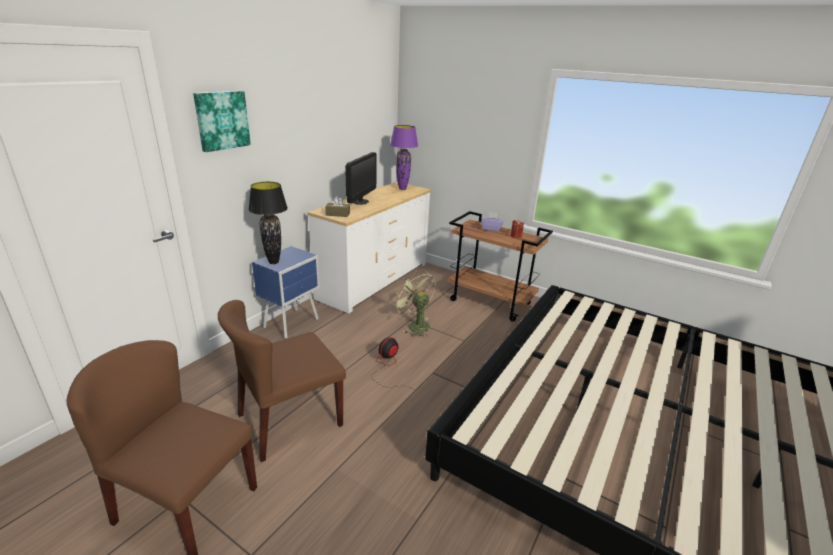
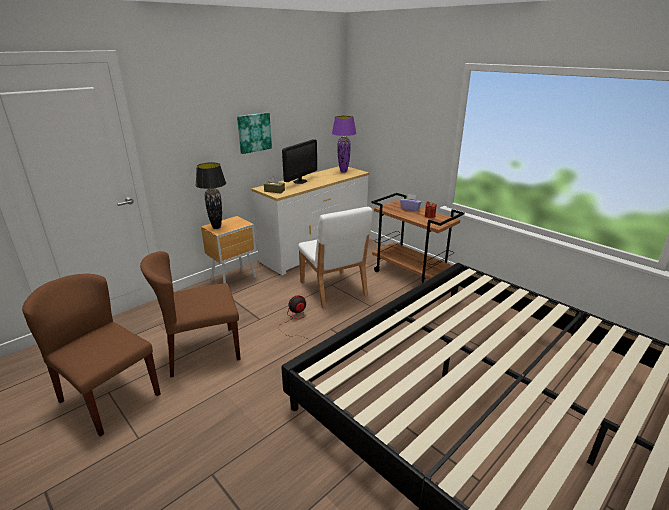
camera: 15 degrees right, 0 degrees up
picture [193,91,251,152] -> picture moved to [237,112,272,154]
blue nightstand [252,246,320,339] -> brown nightstand [201,216,256,283]
green fan [392,271,436,337] -> white chair [298,207,373,309]

